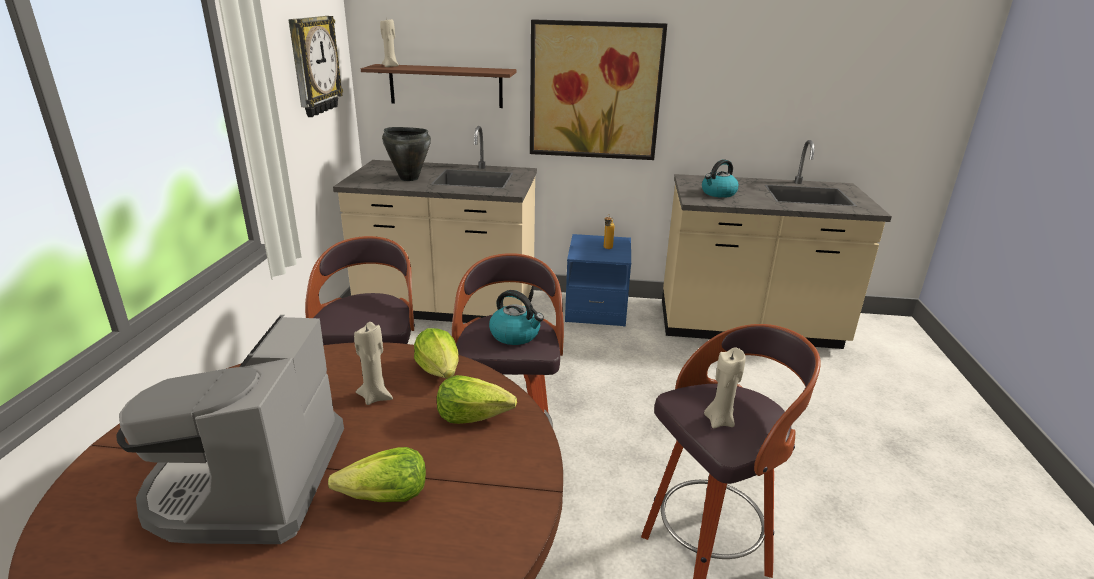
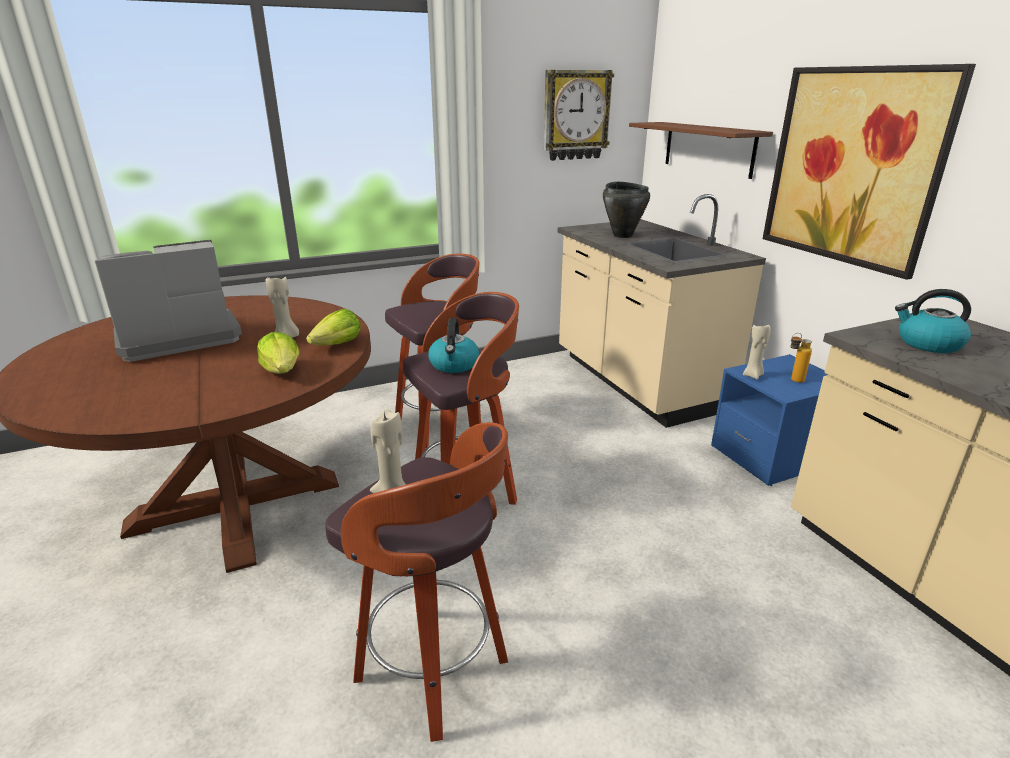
camera: 60 degrees right, 0 degrees up
lettuce [328,447,426,502] -> none
beige candle [380,19,399,67] -> beige candle moved to [743,324,770,380]

